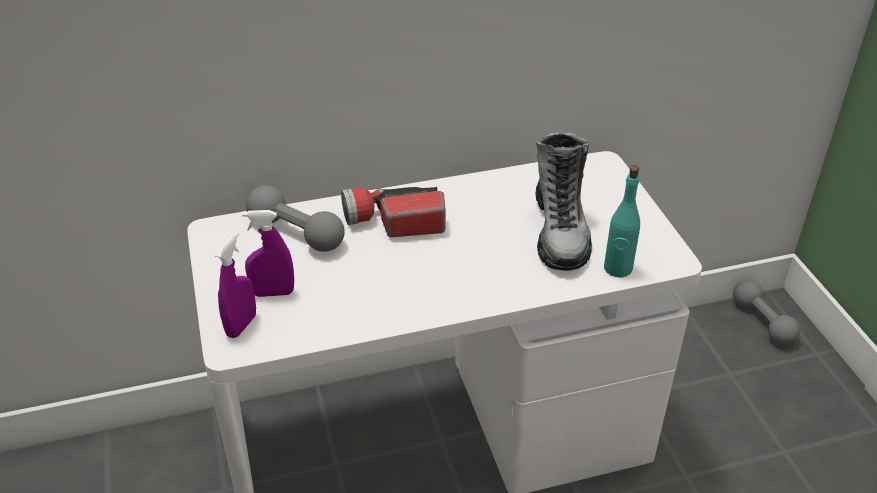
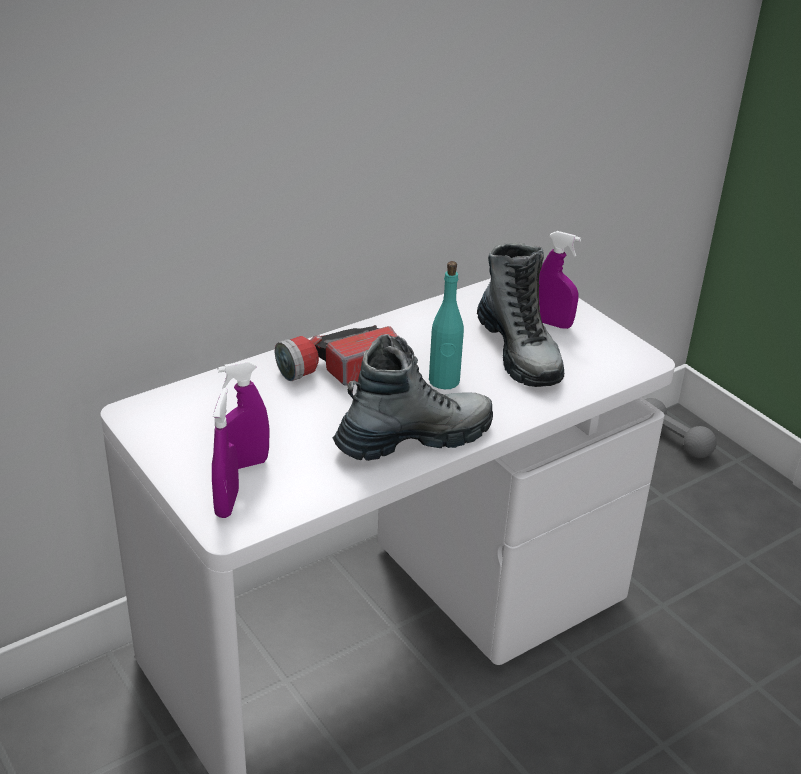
camera: 20 degrees left, 5 degrees down
grey dumbbell [246,185,345,252] -> none
turquoise bottle [604,165,640,278] -> turquoise bottle moved to [429,261,464,389]
none -> boot [332,334,493,461]
none -> purple spray bottle [539,231,581,329]

